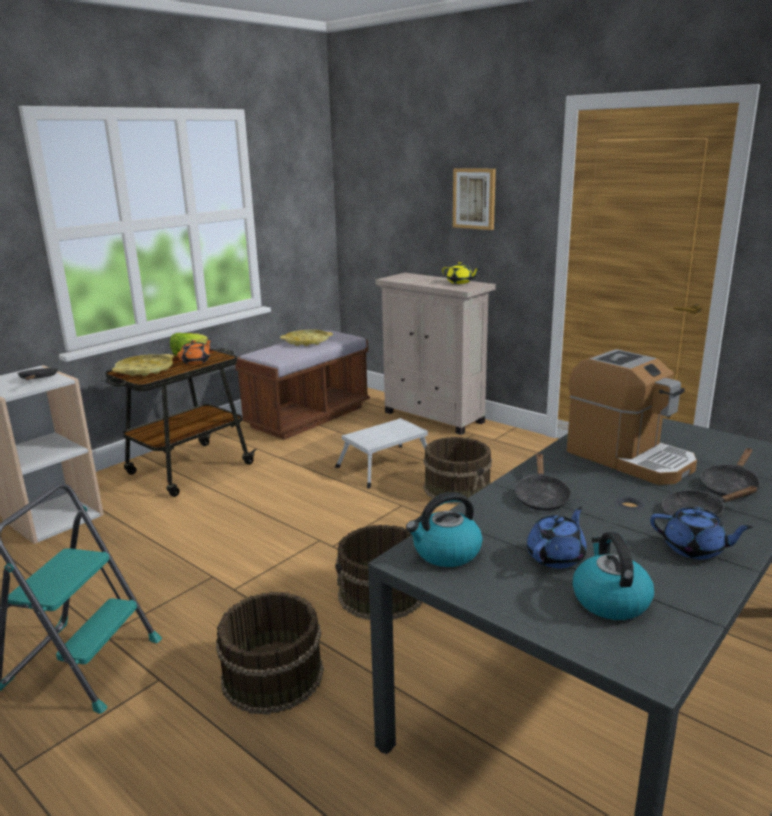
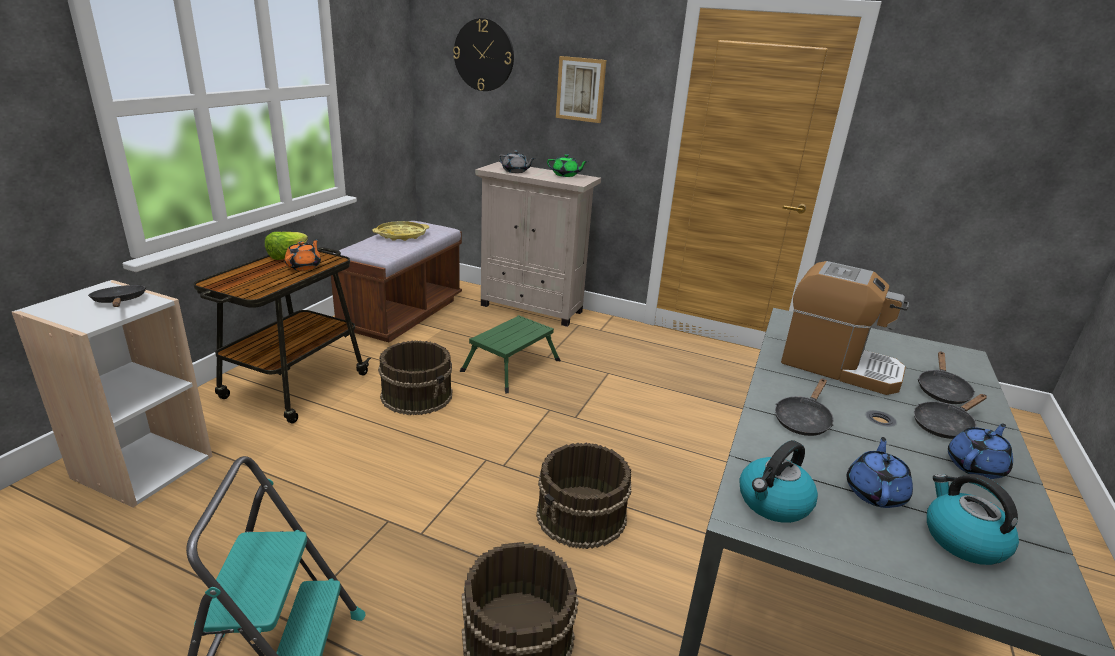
camera: 20 degrees left, 5 degrees up
yellow tray [112,354,174,376] -> none
white step ladder [334,418,428,488] -> green step ladder [460,315,561,393]
brown bucket [423,437,492,505] -> brown bucket moved to [378,340,452,415]
yellow teapot [442,262,480,284] -> green teapot [547,154,588,177]
black frying pan [514,453,572,511] -> black frying pan turned 45 degrees clockwise [775,379,834,436]
blue teapot [650,507,753,559] -> blue teapot turned 45 degrees counterclockwise [948,424,1013,479]
none -> wall clock [453,18,514,91]
none -> grey teapot [499,151,536,173]

